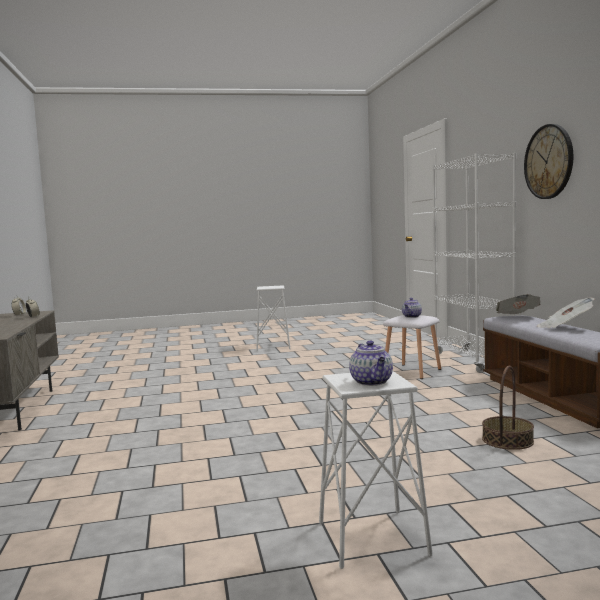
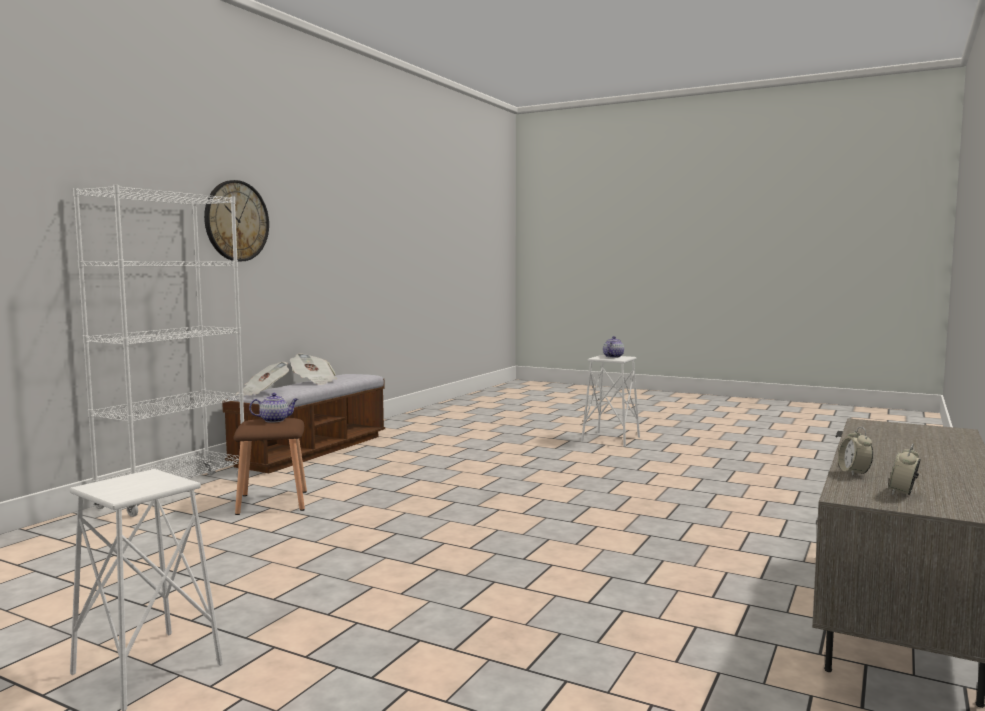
camera: 140 degrees left, 0 degrees up
white stool [383,315,441,379] -> brown stool [233,418,307,515]
basket [482,366,534,450] -> none

